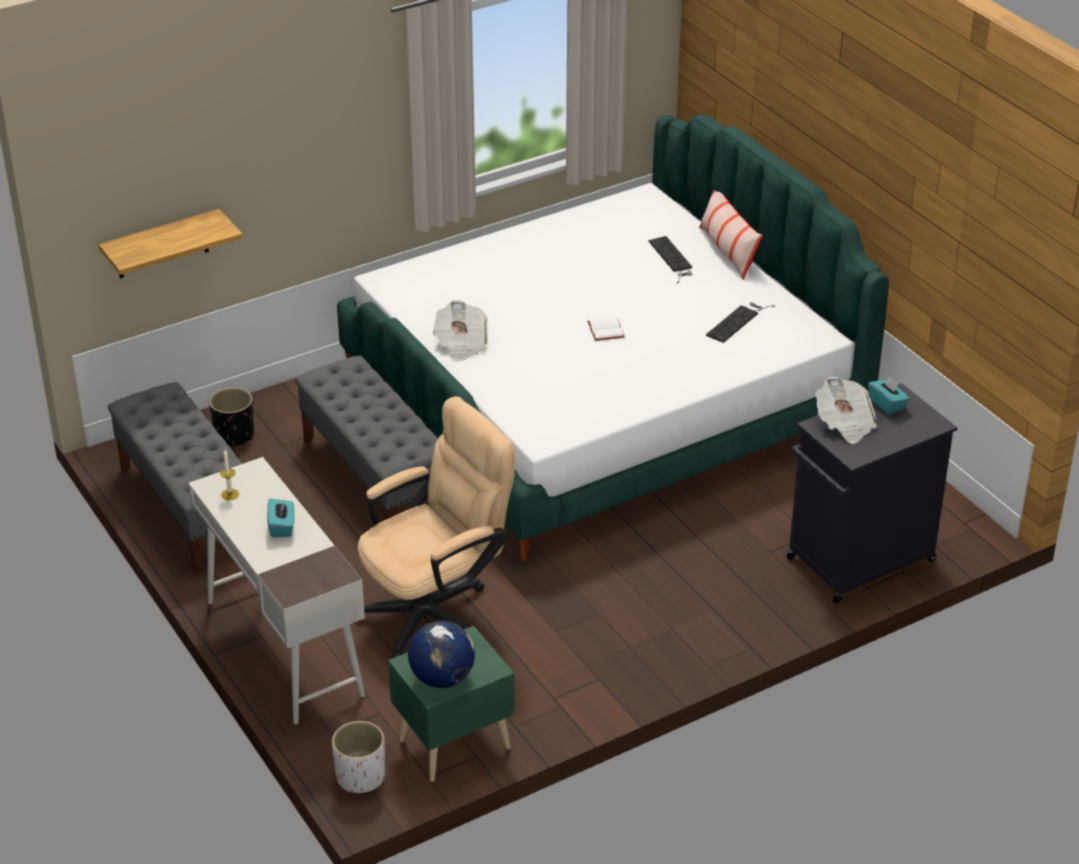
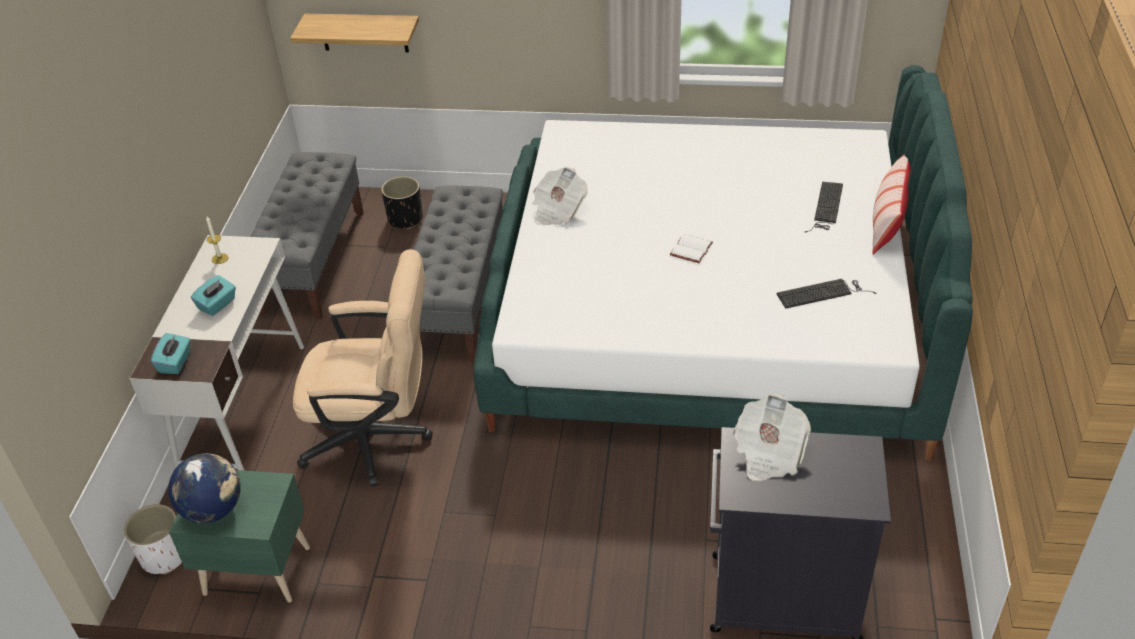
camera: 40 degrees right, 5 degrees up
turquoise tissue box [868,376,909,415] -> turquoise tissue box moved to [151,333,190,374]

